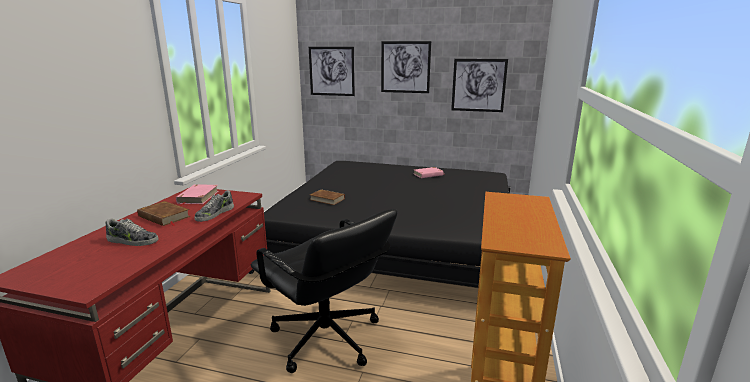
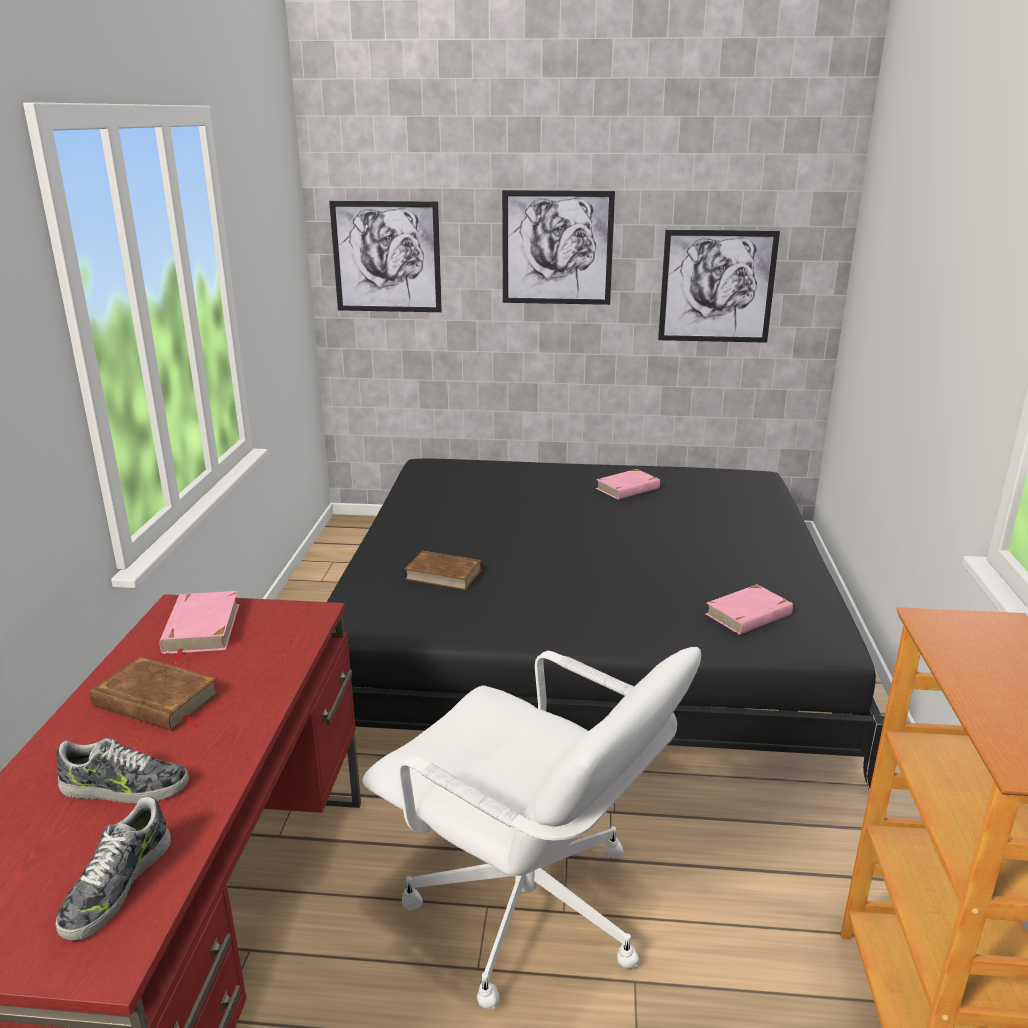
camera: 10 degrees left, 5 degrees up
shoe [194,190,234,222] -> shoe moved to [56,797,171,941]
black office chair [251,209,397,373] -> white office chair [362,647,701,1010]
none -> pink book [706,584,793,635]

